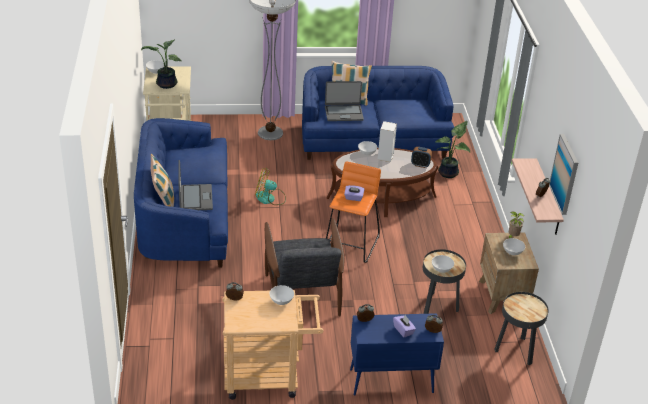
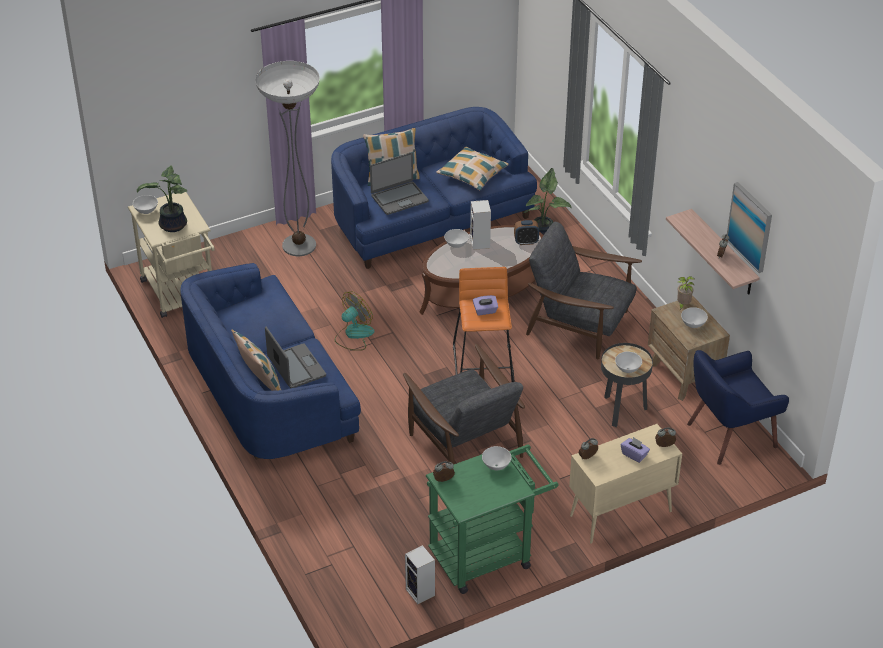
camera: 20 degrees left, 5 degrees up
beige cart [222,290,324,400] -> green cart [426,445,559,594]
fan [255,168,286,205] -> fan turned 150 degrees clockwise [335,291,374,351]
blue cabinet [350,313,444,396] -> beige cabinet [569,424,682,544]
black side table [494,292,549,365] -> blue armchair [687,350,789,465]
none -> speaker [405,545,435,604]
none -> pillow [436,147,509,191]
none -> grey armchair [526,222,642,359]

